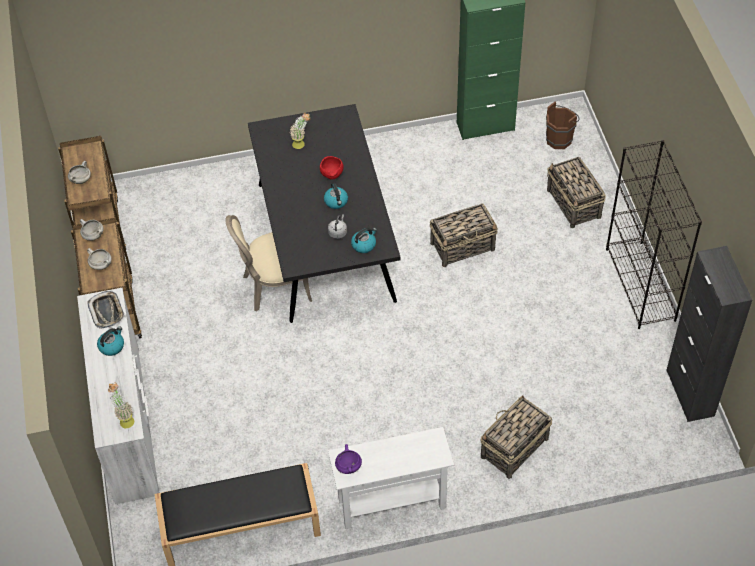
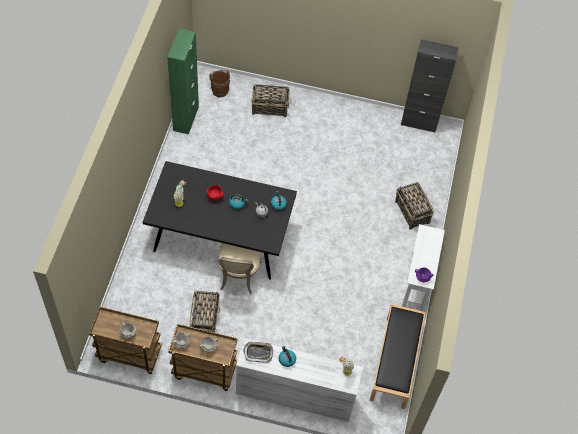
camera: 70 degrees left, 5 degrees up
basket [430,203,498,267] -> basket moved to [189,291,220,333]
black bookcase [606,140,702,329] -> none

